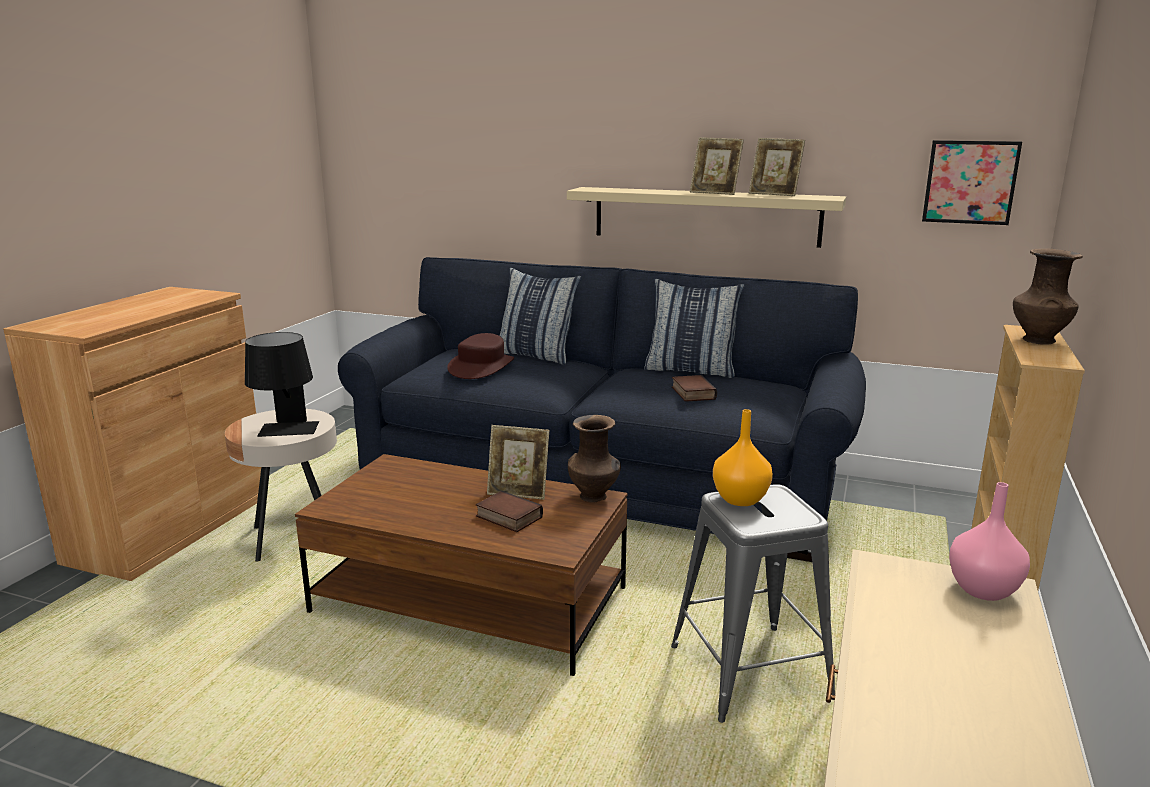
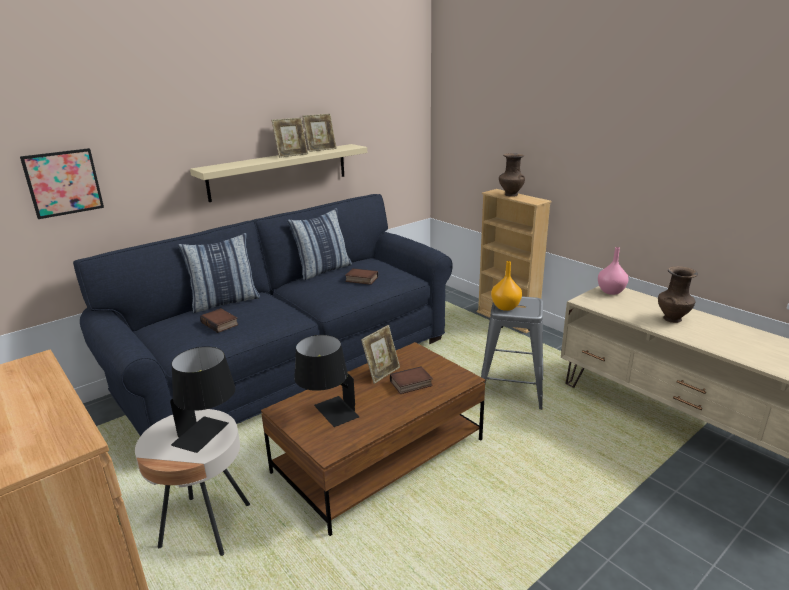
camera: 60 degrees left, 5 degrees up
brown hat [447,333,514,379] -> book [200,308,239,333]
brown vase [568,415,621,503] -> brown vase moved to [658,266,698,323]
picture [922,140,1022,225] -> picture moved to [20,148,104,219]
none -> black table lamp [294,335,360,427]

